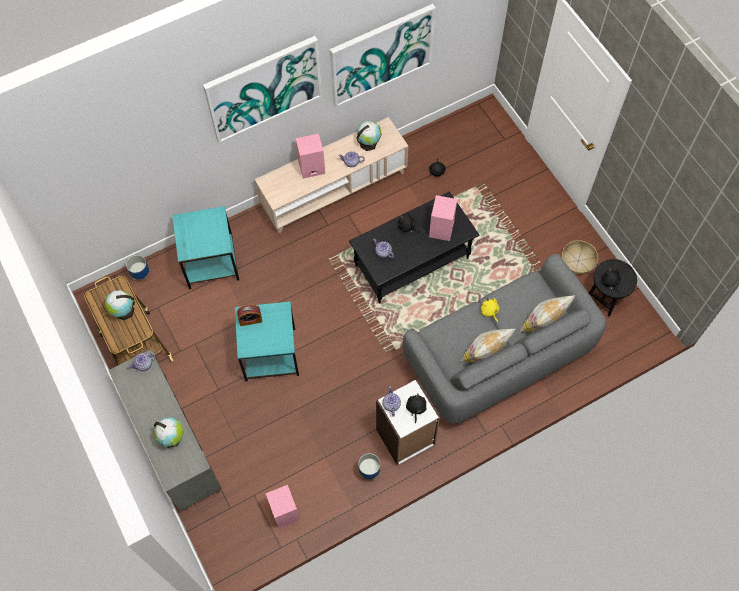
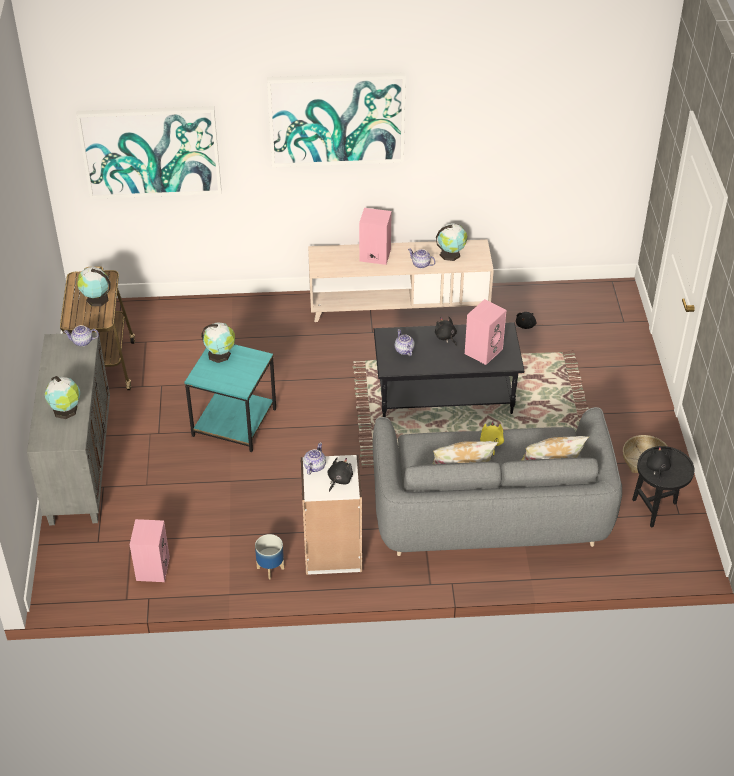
camera: 25 degrees right, 20 degrees down
planter [126,255,149,282] -> none
turquoise side table [172,206,239,289] -> none
alarm clock [237,305,262,326] -> globe [201,322,235,363]
picture [330,4,436,108] -> picture moved to [76,106,222,199]

